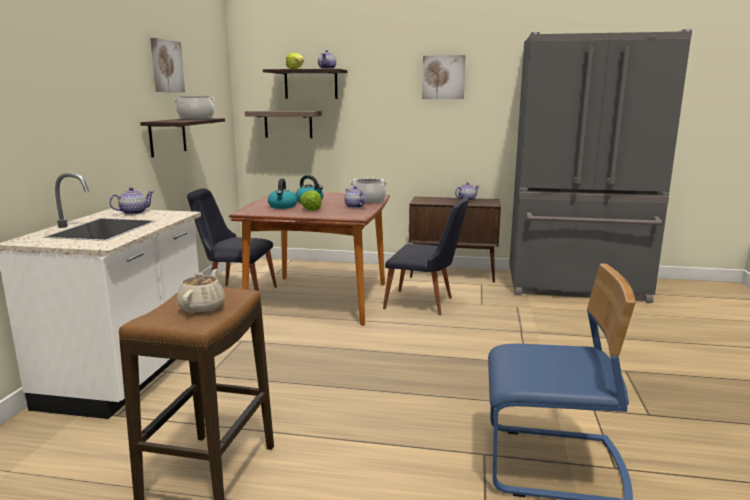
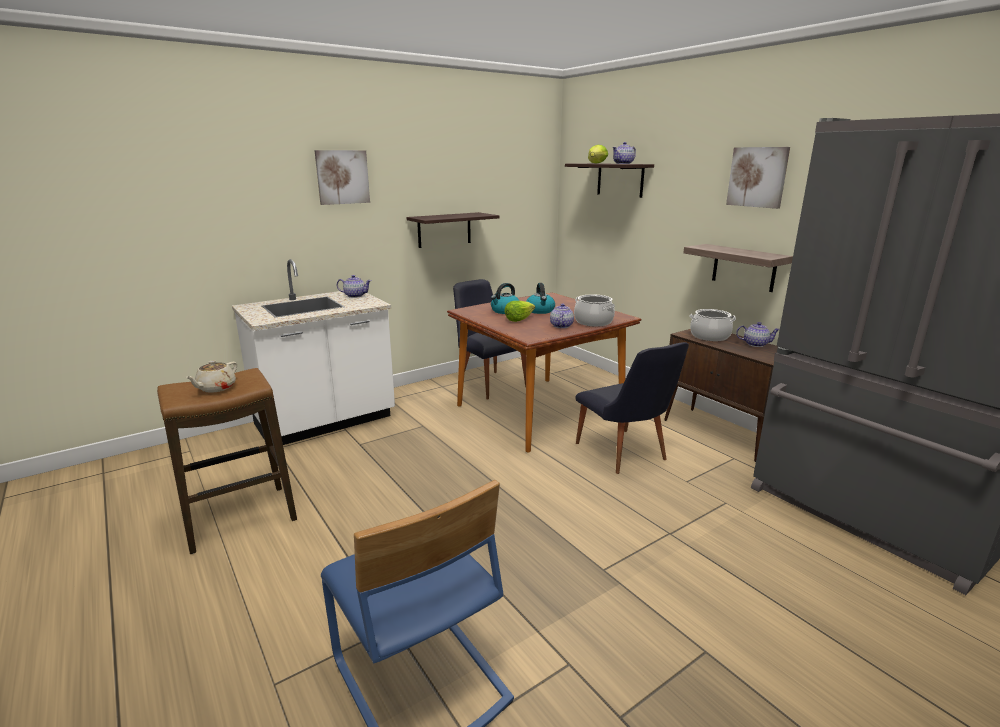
camera: 45 degrees right, 5 degrees up
picture [150,38,185,92] -> picture moved to [314,150,370,205]
cooking pot [174,96,214,119] -> cooking pot moved to [689,309,736,341]
beige teapot [177,269,225,313] -> beige teapot turned 150 degrees clockwise [185,360,237,393]
shelf [245,110,321,138] -> shelf moved to [683,244,793,292]

